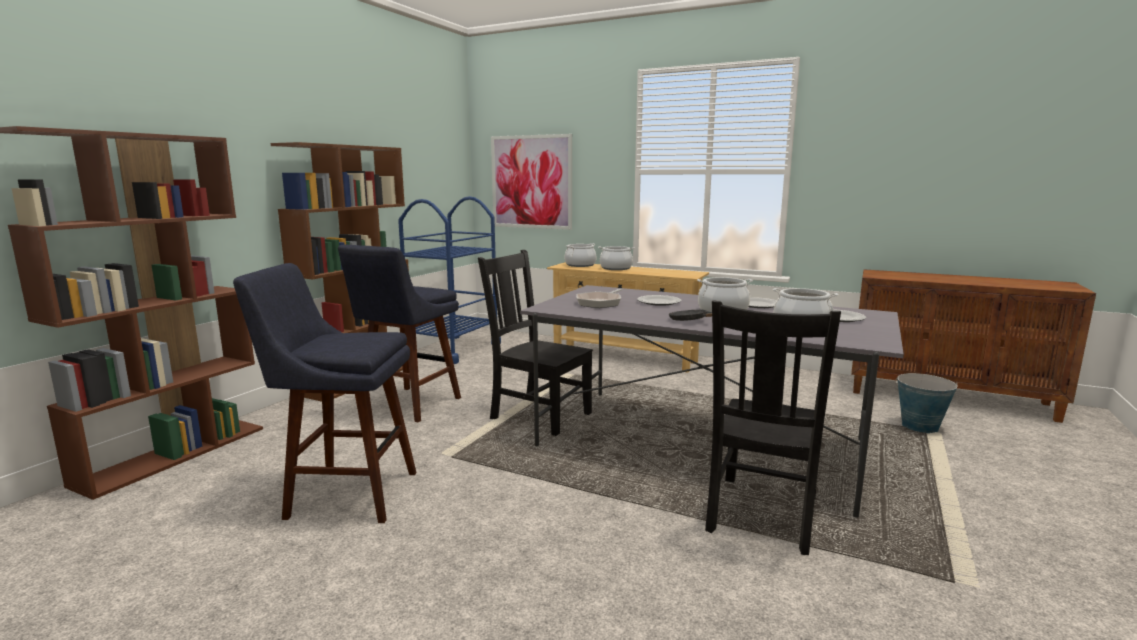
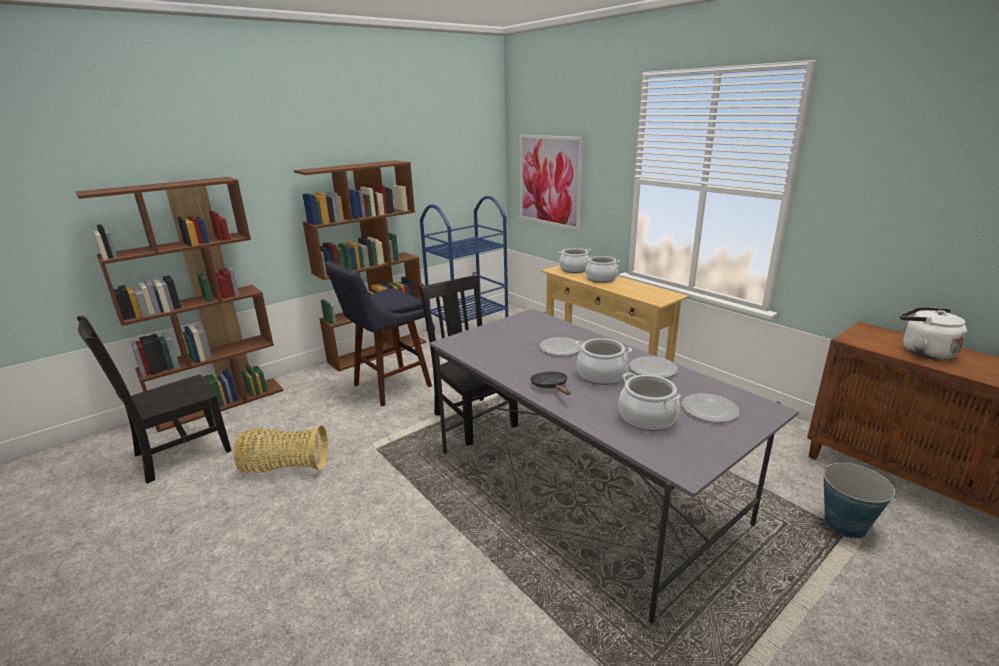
camera: 25 degrees right, 10 degrees up
blue stool [233,263,417,523] -> basket [234,426,328,473]
frying pan [576,288,622,308] -> none
black chair [705,300,841,555] -> black chair moved to [77,316,232,484]
none -> white kettle [900,307,967,360]

